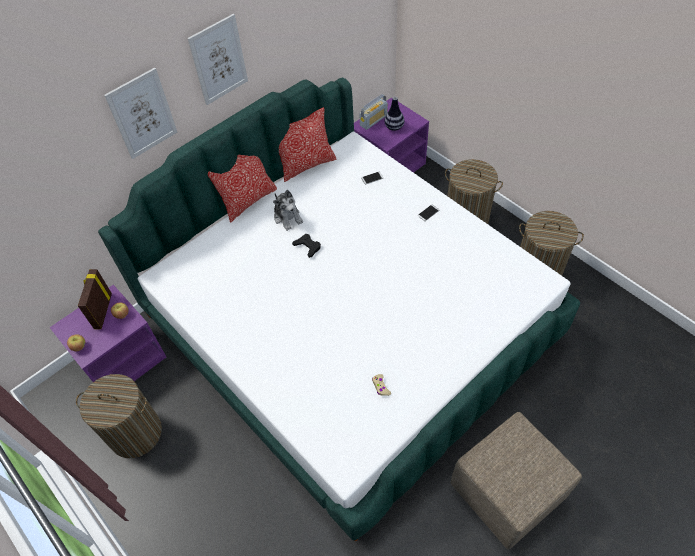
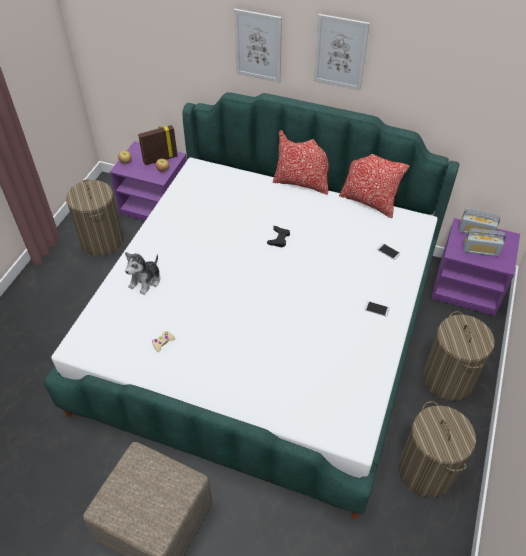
camera: 60 degrees right, 5 degrees down
plush toy [273,190,303,231] -> plush toy moved to [125,252,160,295]
vase [385,97,404,131] -> radio [463,228,506,257]

